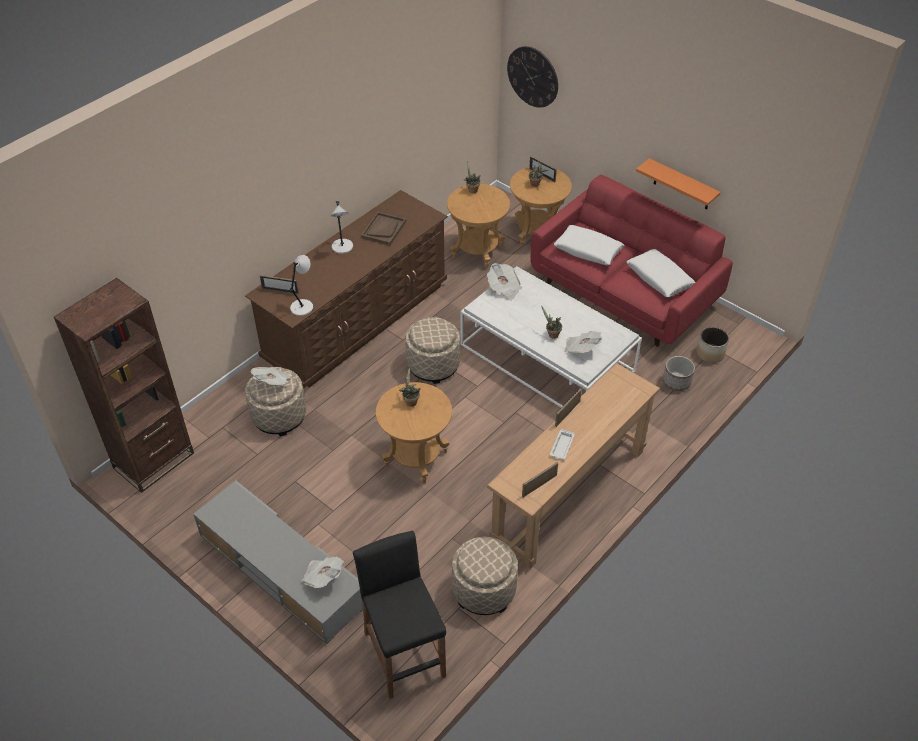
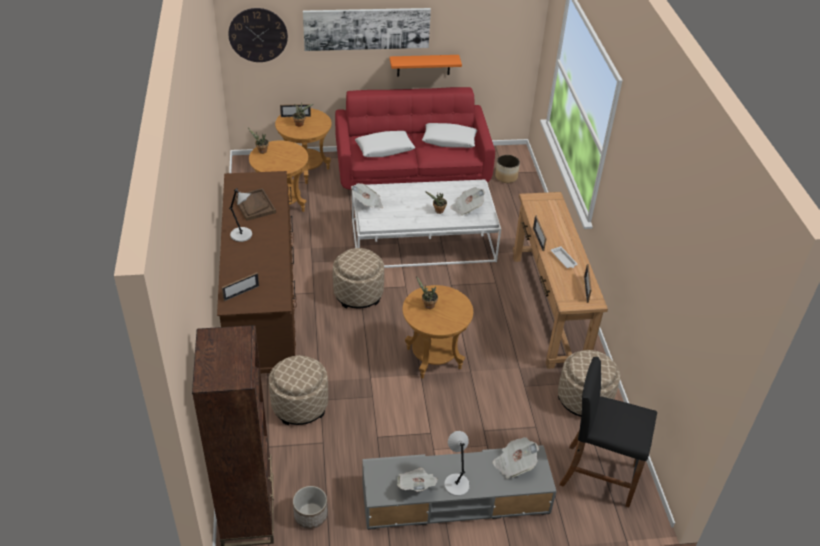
camera: 50 degrees left, 5 degrees down
newspaper [251,367,292,385] -> newspaper moved to [397,468,438,492]
grey table lamp [290,255,313,316] -> grey table lamp moved to [444,431,470,496]
planter [663,356,695,391] -> planter moved to [293,486,328,529]
none -> picture [303,8,431,51]

